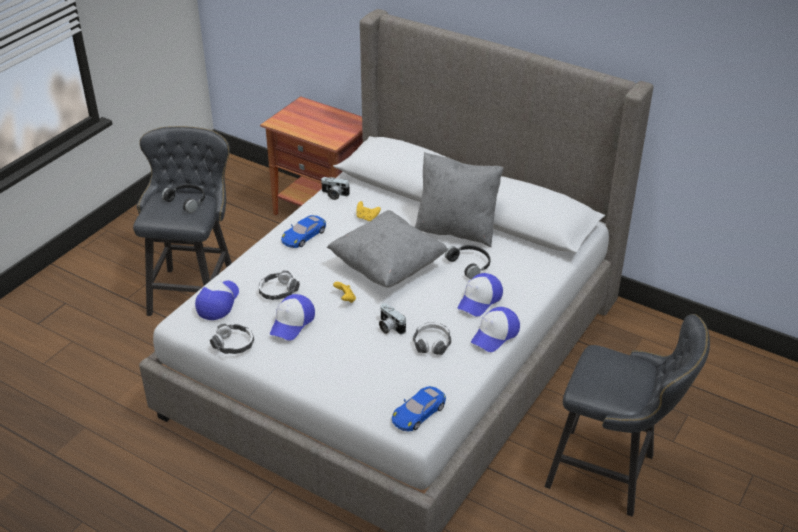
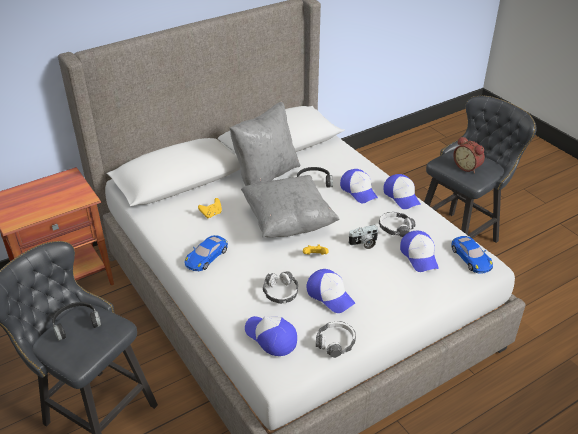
camera: 65 degrees left, 0 degrees up
blue toy car [281,215,326,248] -> blue toy car turned 60 degrees clockwise [184,235,228,271]
camera [321,177,350,200] -> none
none -> cap [400,231,438,272]
none -> alarm clock [453,136,485,174]

